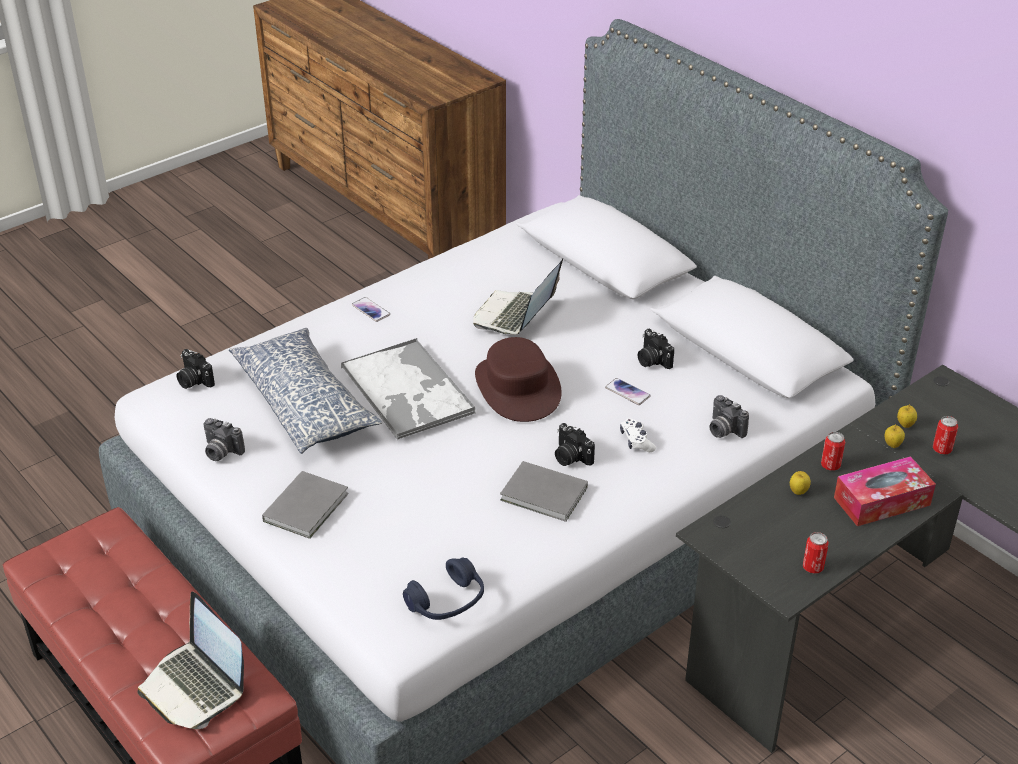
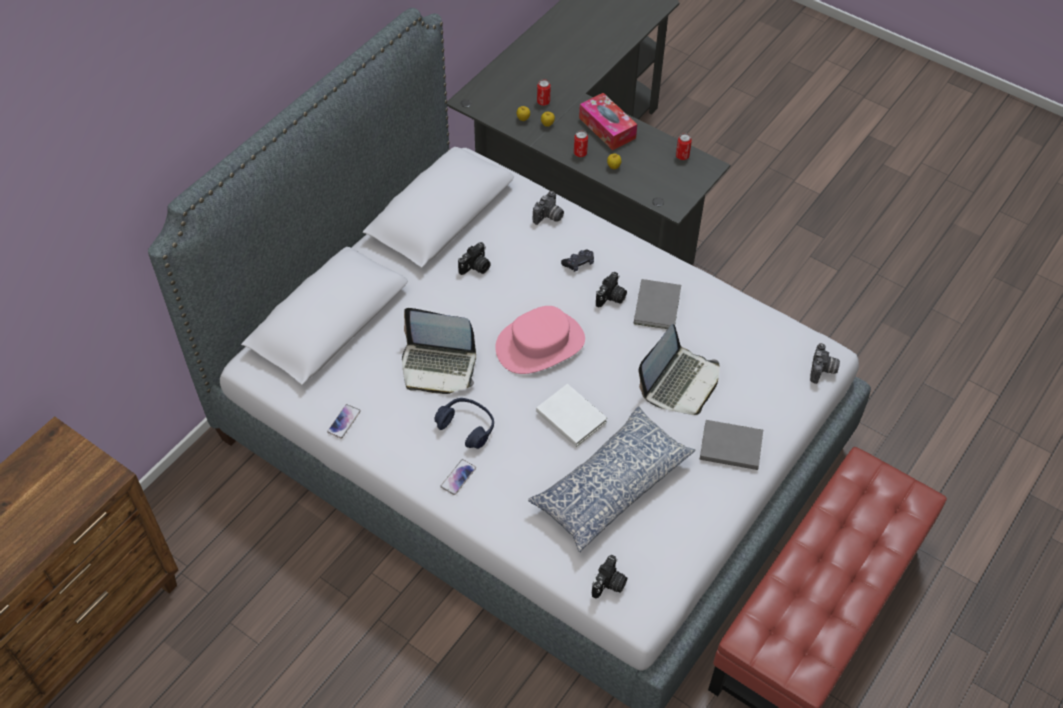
camera: 105 degrees left, 15 degrees up
laptop [137,592,244,729] -> laptop moved to [639,324,720,415]
camera [203,418,245,461] -> camera moved to [810,343,840,384]
tray [341,338,476,440] -> white book [536,384,607,447]
blue headphones [403,557,484,620] -> blue headphones moved to [434,398,494,449]
brown hat [475,337,562,422] -> pink hat [495,306,585,374]
phone [605,378,651,405] -> phone moved to [327,404,361,439]
white game controller [620,418,656,452] -> black game controller [561,250,594,272]

